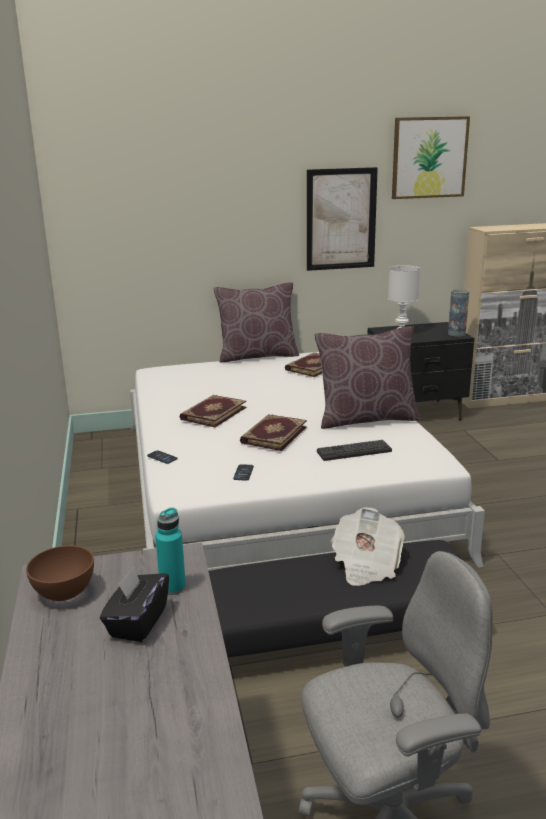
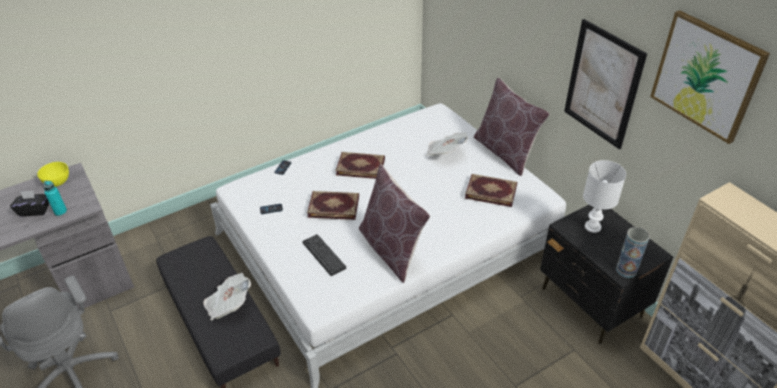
camera: 70 degrees right, 20 degrees up
brown bowl [26,545,94,601] -> yellow bowl [37,162,69,187]
none -> newspaper [426,132,468,156]

